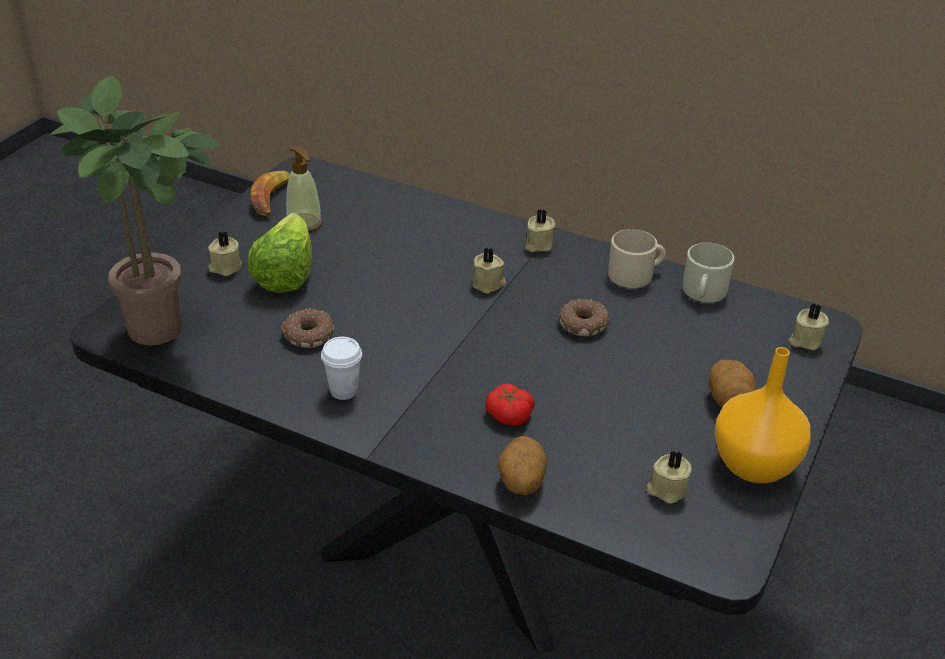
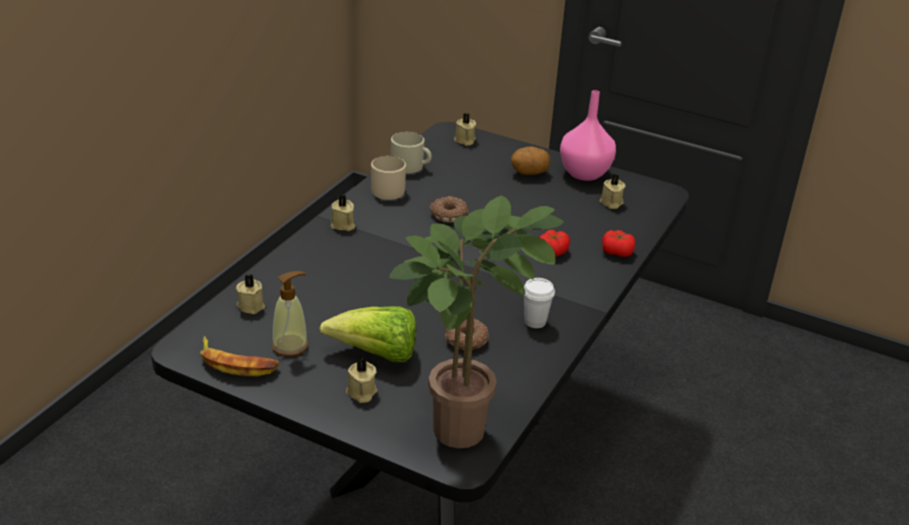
camera: 90 degrees left, 5 degrees down
beige candle [472,248,506,294] -> beige candle moved to [236,274,265,314]
potato [498,436,548,495] -> tomato [602,230,635,257]
orange vase [715,347,811,483] -> pink vase [560,90,616,181]

